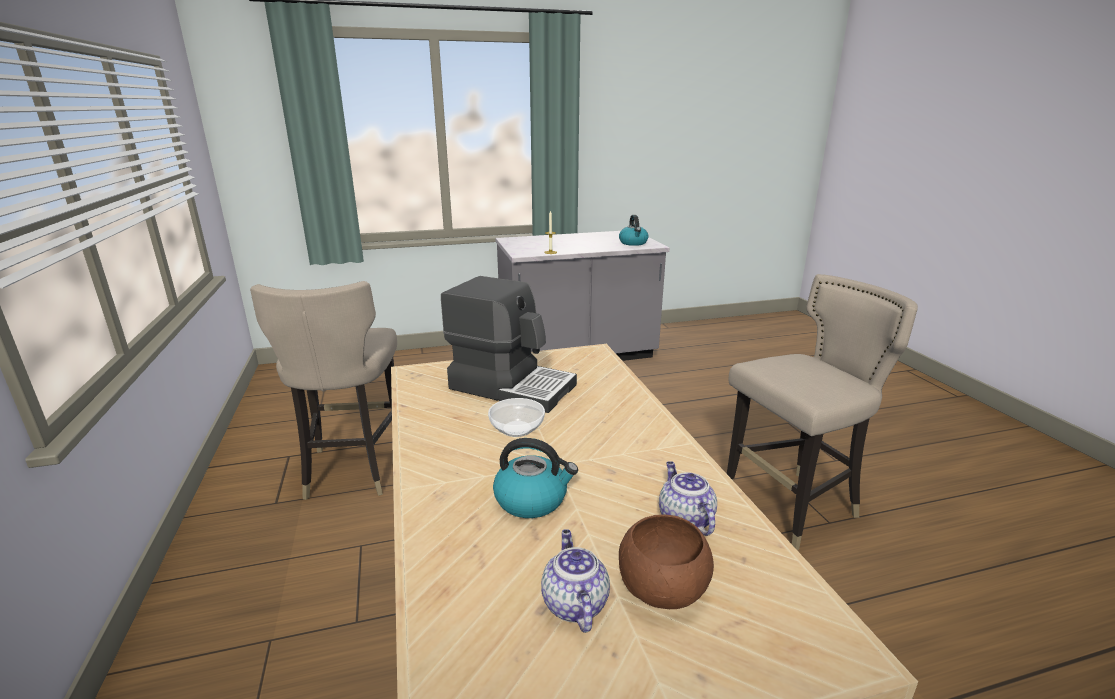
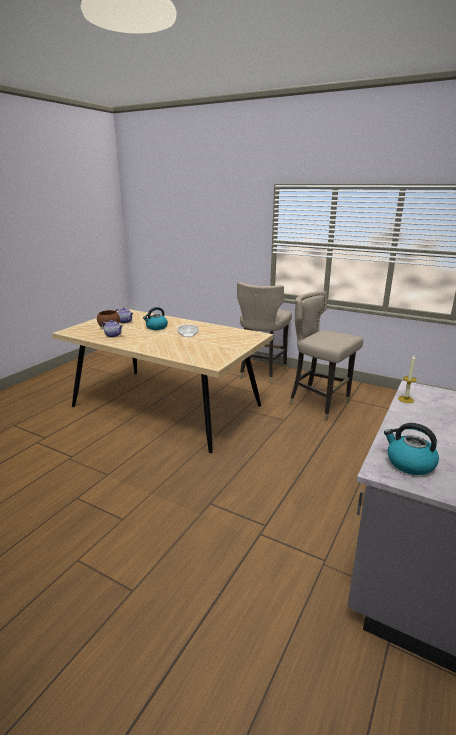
camera: 135 degrees right, 0 degrees up
coffee machine [441,276,577,413] -> none
beige stool [727,274,918,550] -> beige stool moved to [237,282,292,384]

